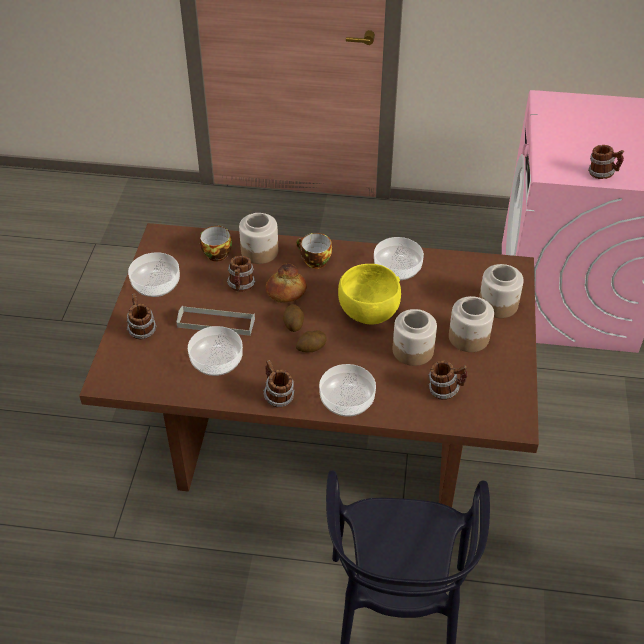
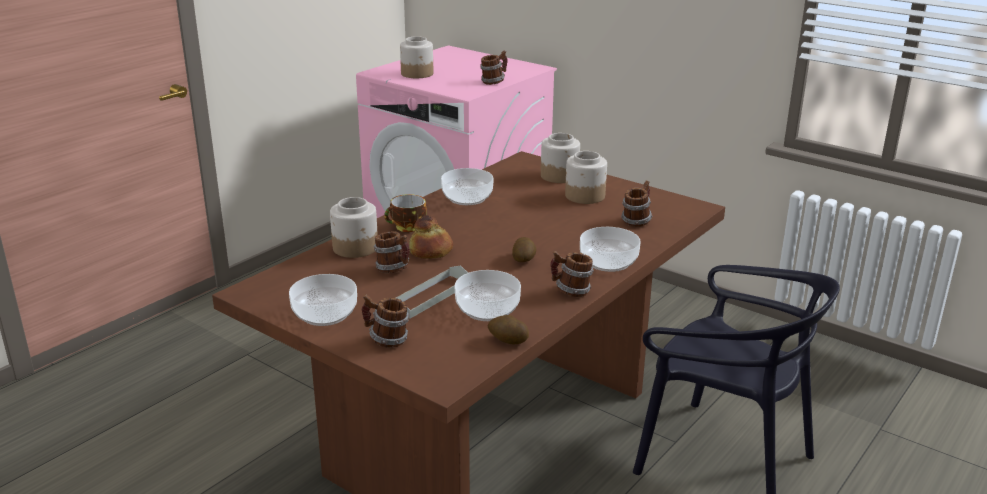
camera: 60 degrees left, 20 degrees down
cup [200,225,232,261] -> none
potato [283,304,304,332] -> potato moved to [488,315,529,344]
yellow bowl [338,264,401,324] -> none
jar [393,309,437,366] -> jar moved to [400,36,433,78]

